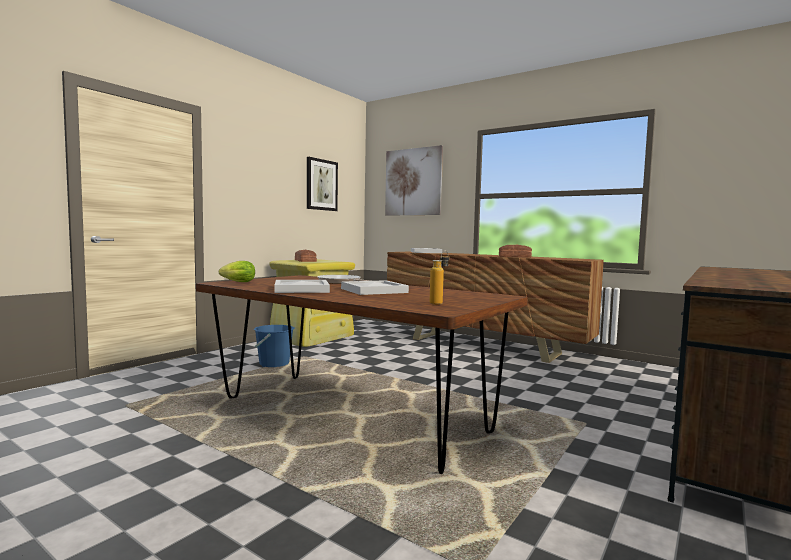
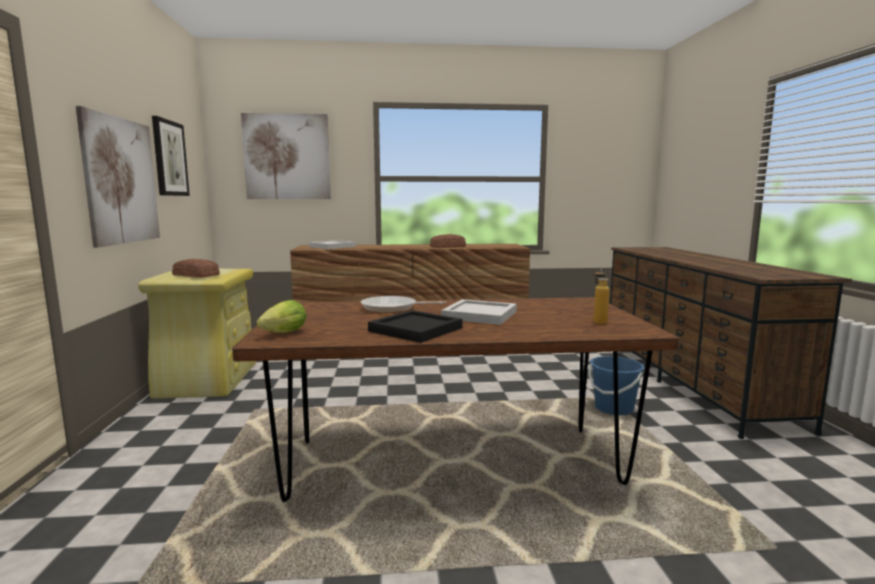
camera: 40 degrees left, 5 degrees up
blue bucket [254,325,295,367] -> blue bucket moved to [588,356,645,415]
white tray [274,280,330,293] -> black tray [368,310,463,343]
none -> picture [76,106,160,248]

